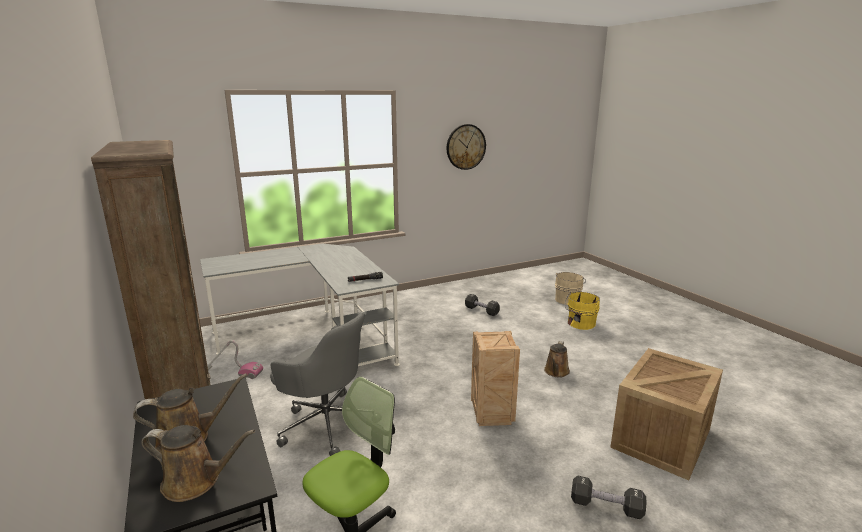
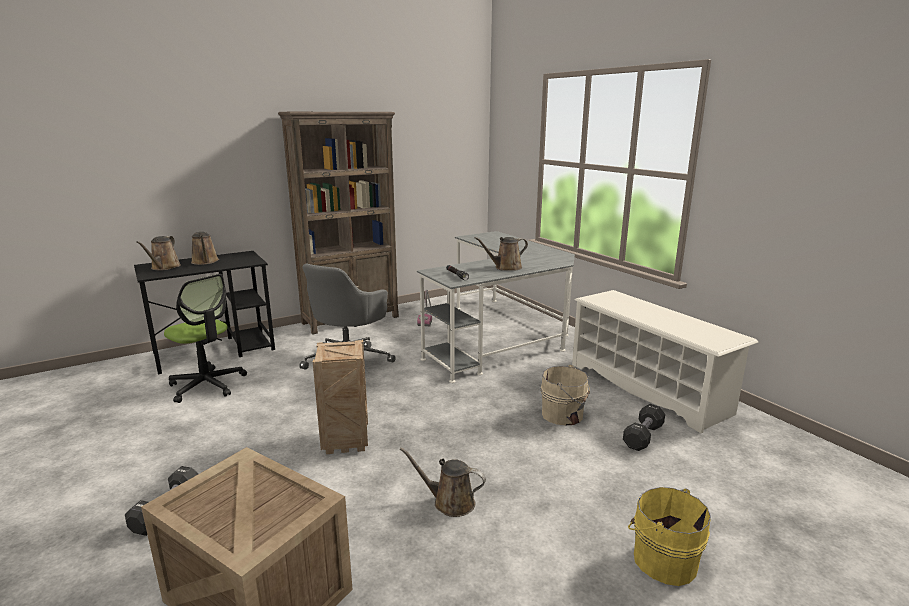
camera: 85 degrees right, 0 degrees up
wall clock [447,124,486,170] -> none
beige bucket [555,272,586,305] -> beige bucket moved to [541,365,590,425]
none -> brown watering can [474,237,528,271]
none -> white shoe rack [572,290,758,434]

